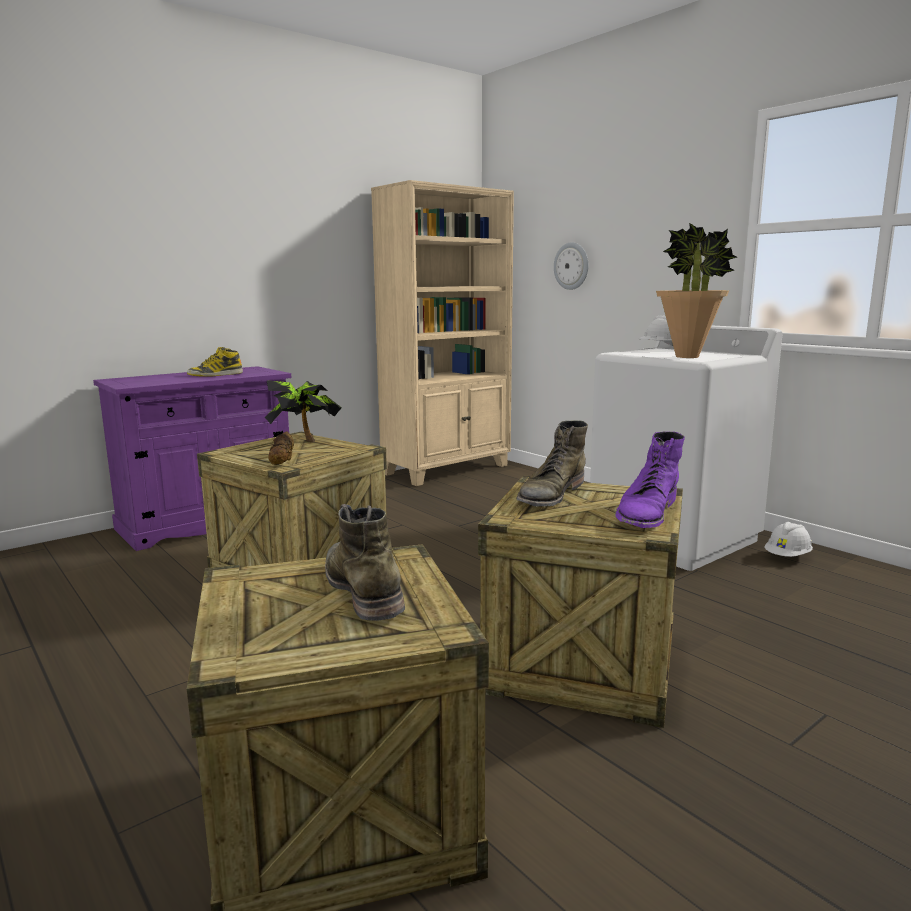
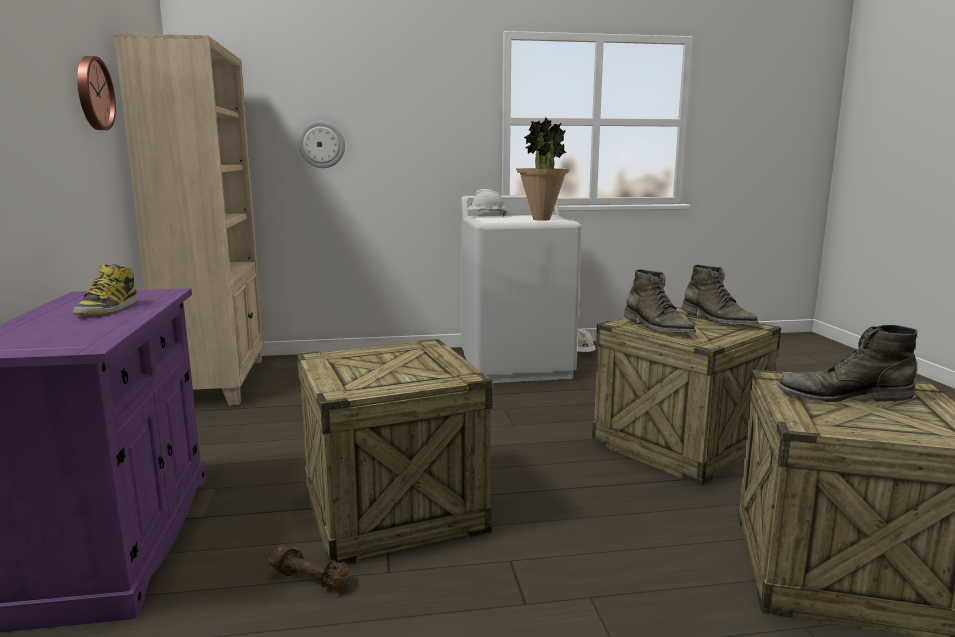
camera: 60 degrees left, 0 degrees up
potted plant [265,380,342,442] -> none
brown dumbbell [268,431,294,465] -> brown dumbbell moved to [267,544,349,592]
purple boot [615,431,685,528] -> green boot [681,265,759,324]
none -> wall clock [77,56,116,130]

